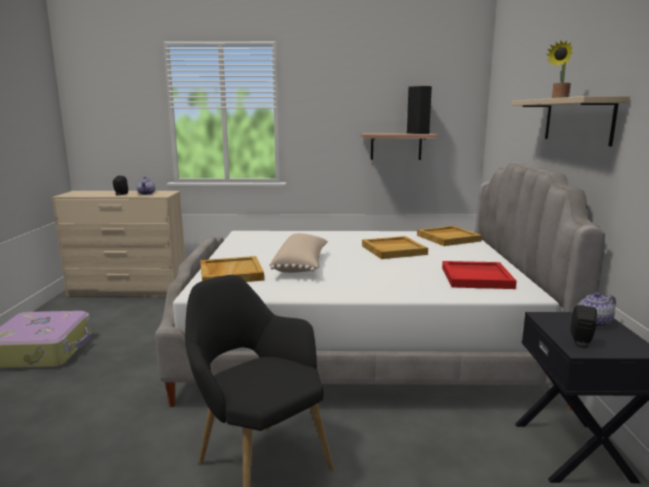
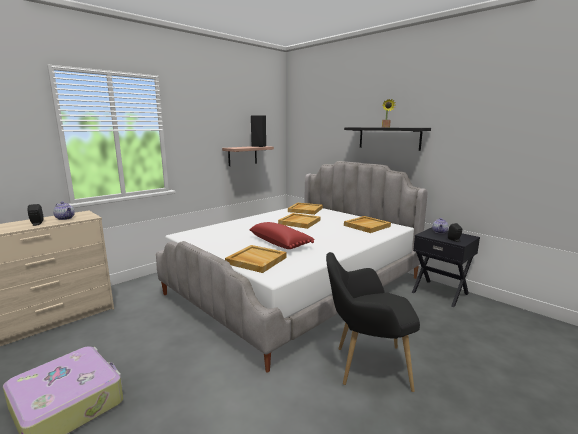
camera: 45 degrees left, 0 degrees up
beige pillow [270,233,328,273] -> red pillow [249,222,315,249]
red tray [442,261,517,289] -> beige tray [344,216,391,233]
beige shelf [511,96,630,146] -> black shelf [344,127,431,151]

